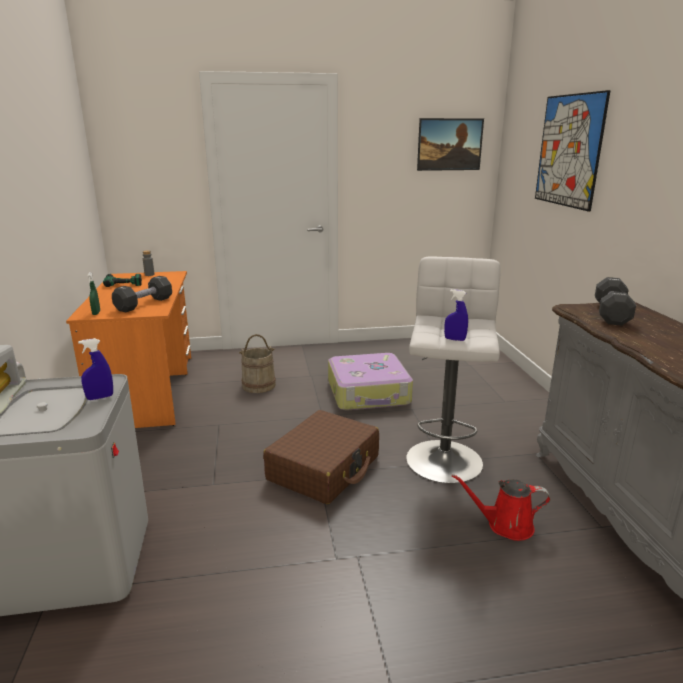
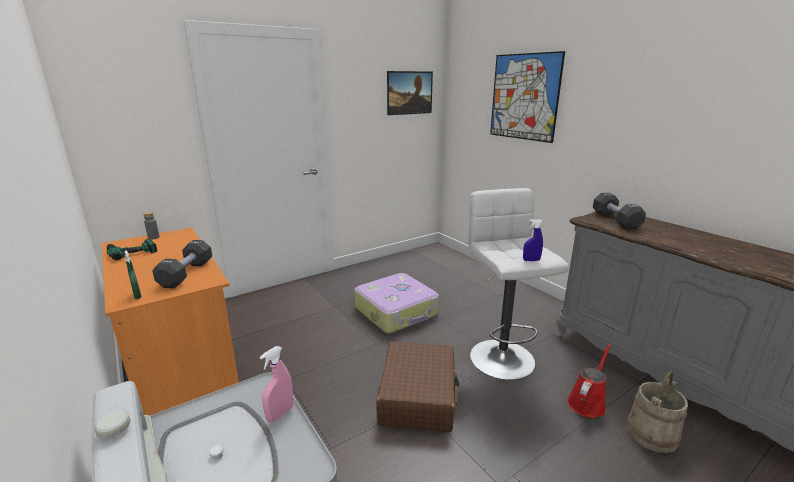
camera: 25 degrees left, 0 degrees up
blue spray bottle [78,338,113,400] -> pink spray bottle [260,346,293,422]
beige bucket [239,334,276,393] -> beige bucket moved to [626,371,688,453]
red watering can [452,474,551,541] -> red watering can turned 150 degrees clockwise [567,344,611,418]

